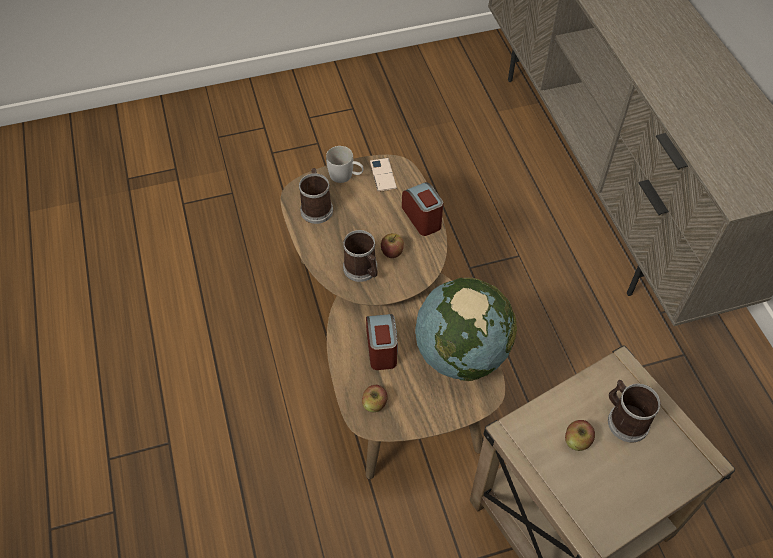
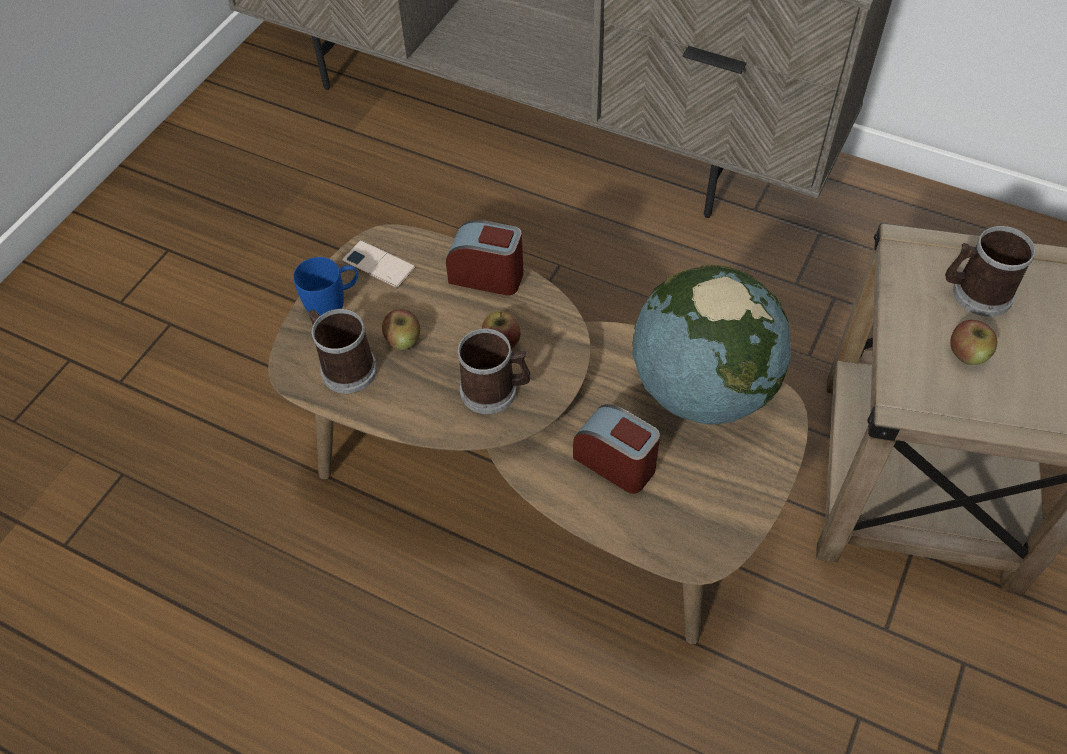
camera: 45 degrees left, 0 degrees up
white mug [326,146,364,183] -> blue mug [293,257,358,316]
apple [362,385,387,412] -> apple moved to [382,309,420,350]

